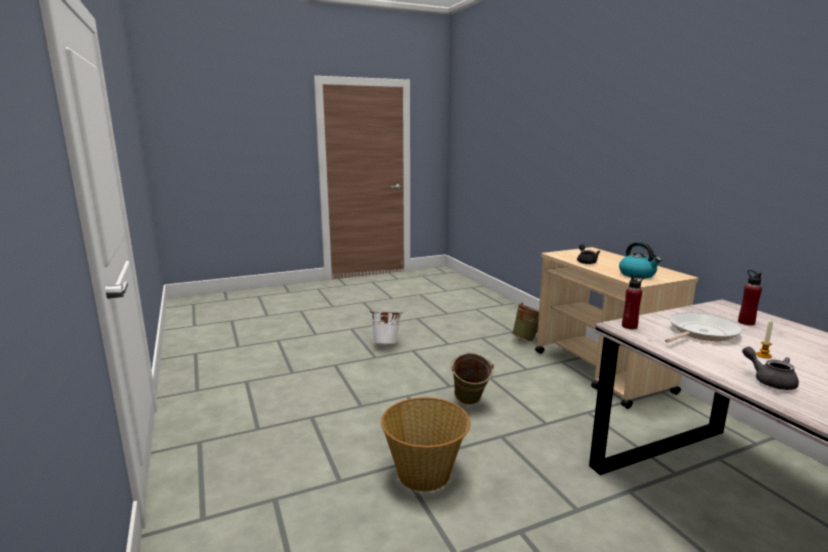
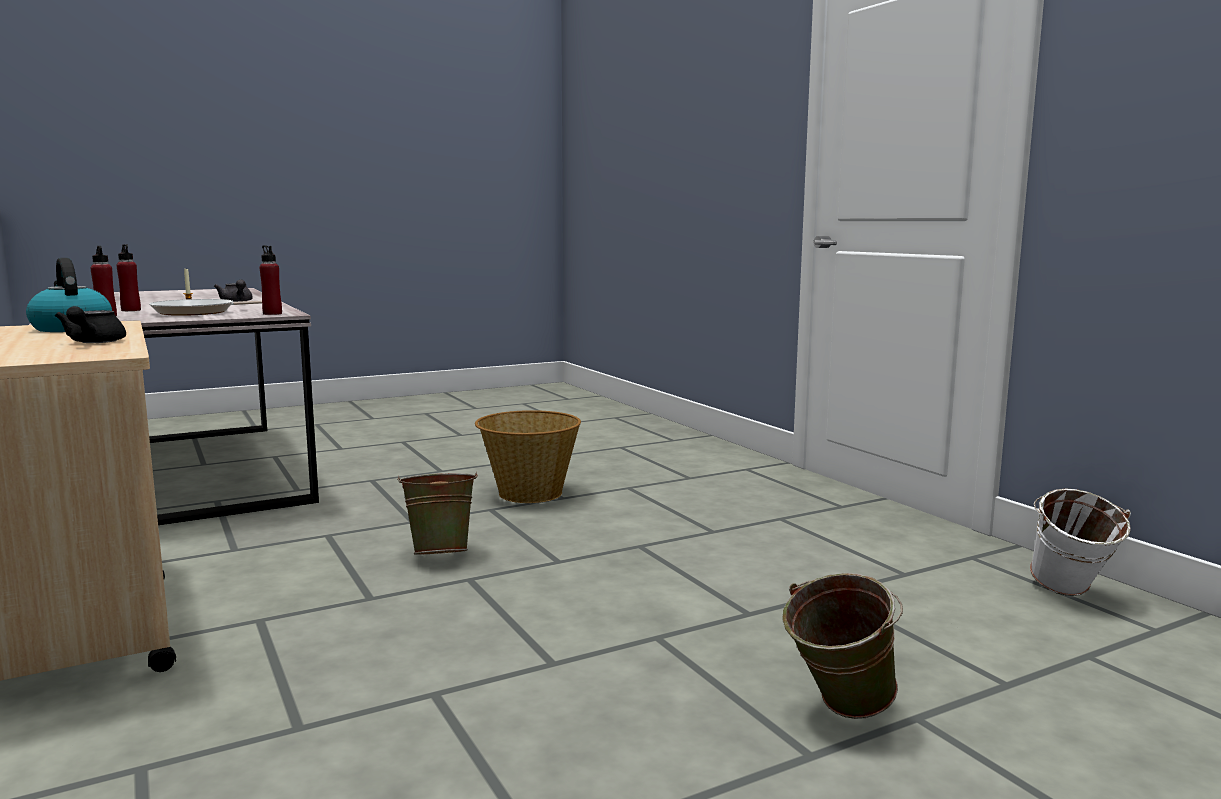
camera: 175 degrees right, 5 degrees down
white bucket [369,311,403,344] -> white bucket moved to [1030,488,1131,596]
green bucket [512,303,539,342] -> green bucket moved to [782,573,903,719]
none -> red bottle [117,244,141,311]

